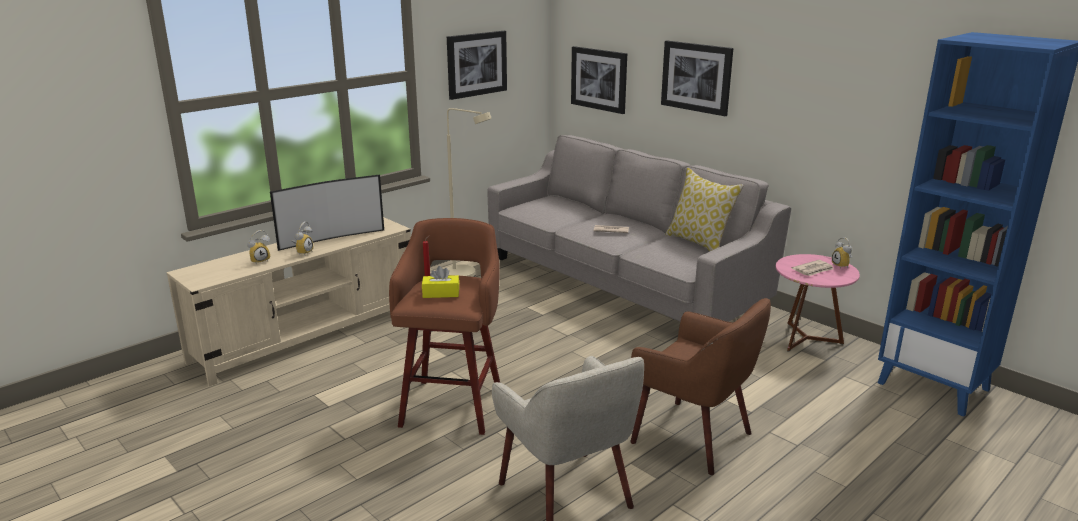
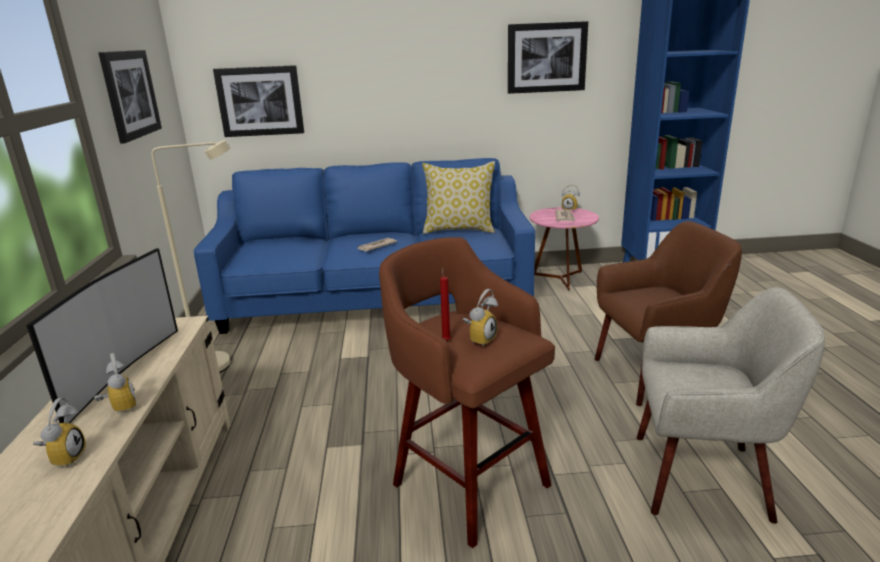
camera: 50 degrees left, 0 degrees up
yellow tissue box [422,266,459,298] -> alarm clock [462,289,498,347]
grey sofa [487,135,791,322] -> blue sofa [194,158,535,334]
picture [661,41,733,116] -> picture moved to [508,21,588,94]

